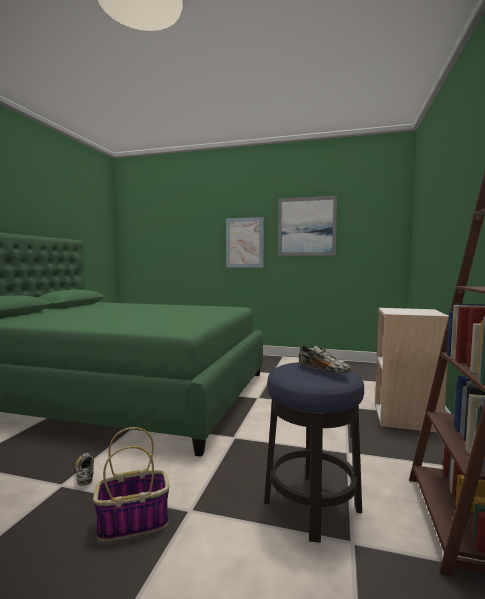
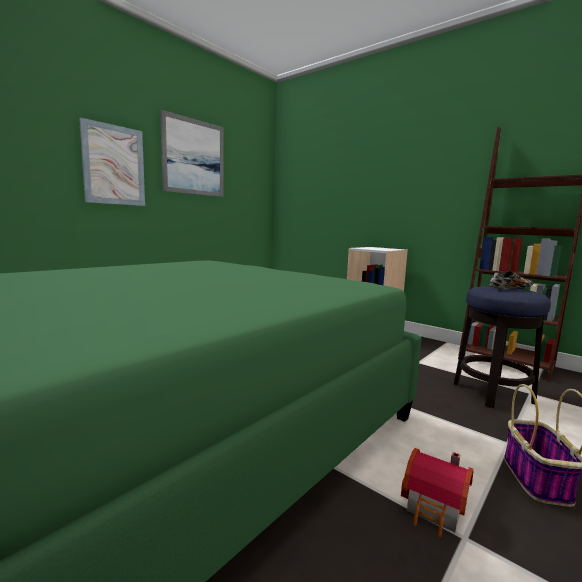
camera: 65 degrees left, 5 degrees up
shoe [75,453,94,486] -> toy house [401,448,473,537]

